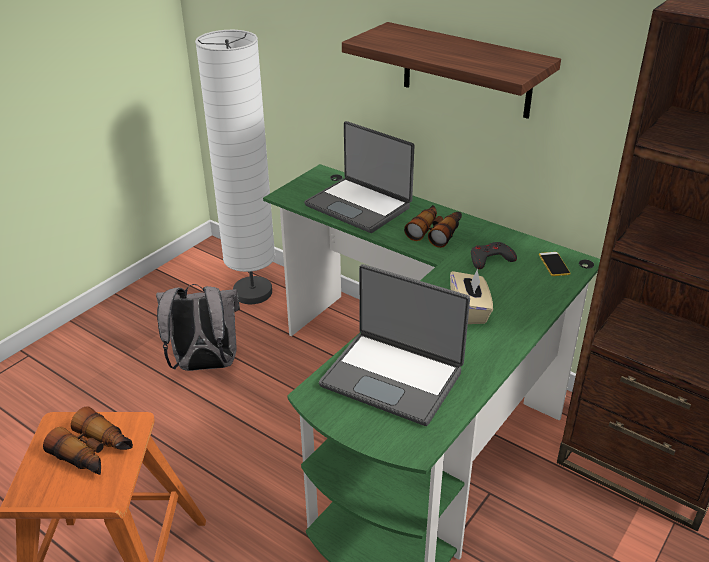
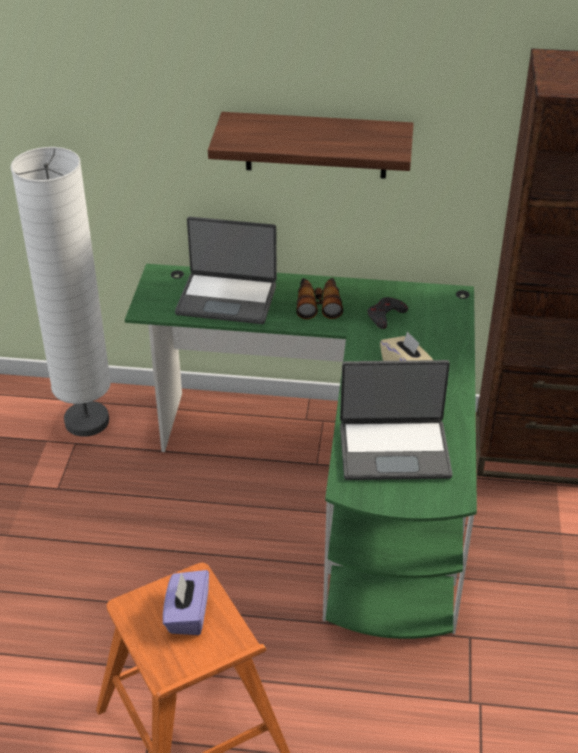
camera: 30 degrees left, 5 degrees up
binoculars [43,406,133,475] -> purple tissue box [163,570,209,635]
grey backpack [156,284,240,371] -> none
phone [539,252,571,276] -> none

